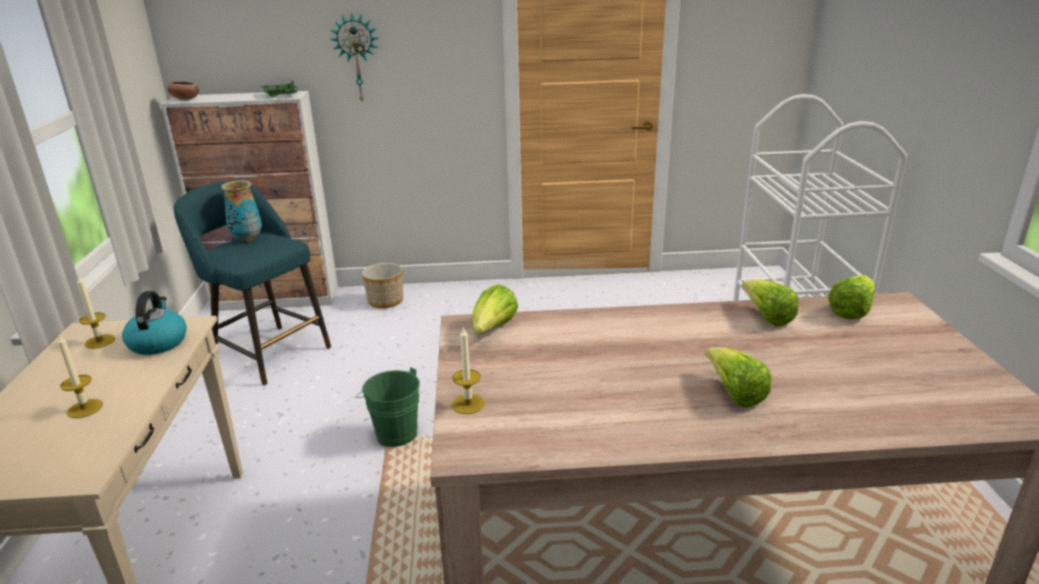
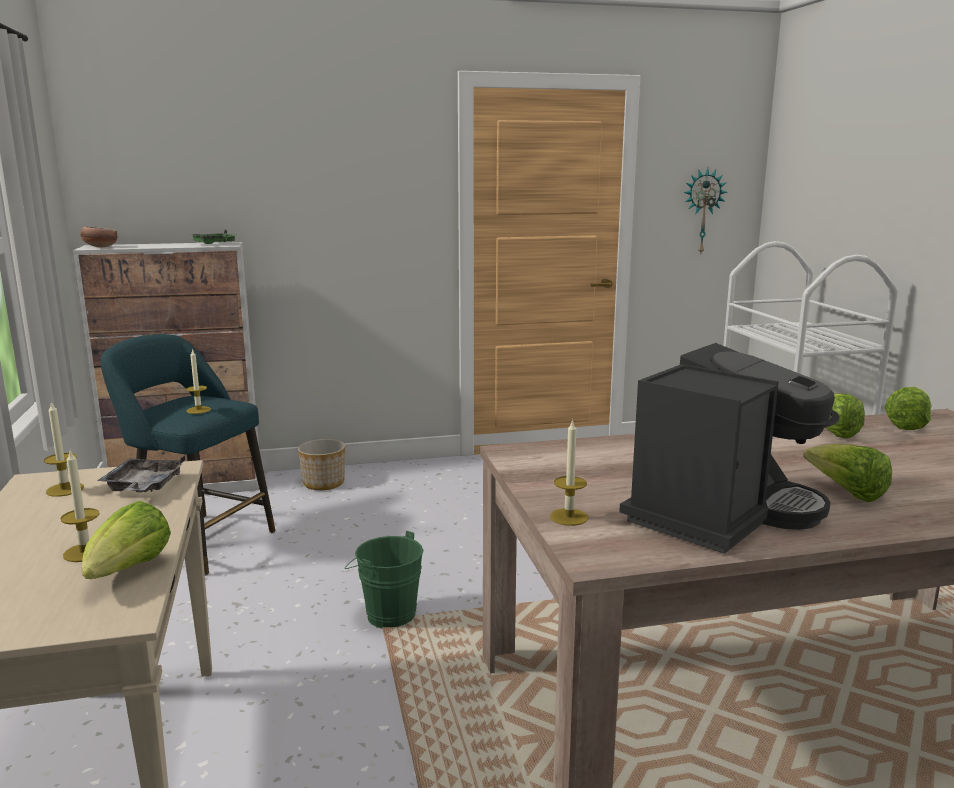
camera: 10 degrees left, 10 degrees down
kettle [122,291,187,355] -> grey tray [97,456,185,492]
vase [221,180,262,242] -> none
wall clock [330,13,378,101] -> wall clock moved to [684,168,727,253]
lettuce [472,284,518,334] -> lettuce moved to [82,501,171,579]
none -> candle [186,349,211,414]
none -> coffee machine [619,343,840,554]

